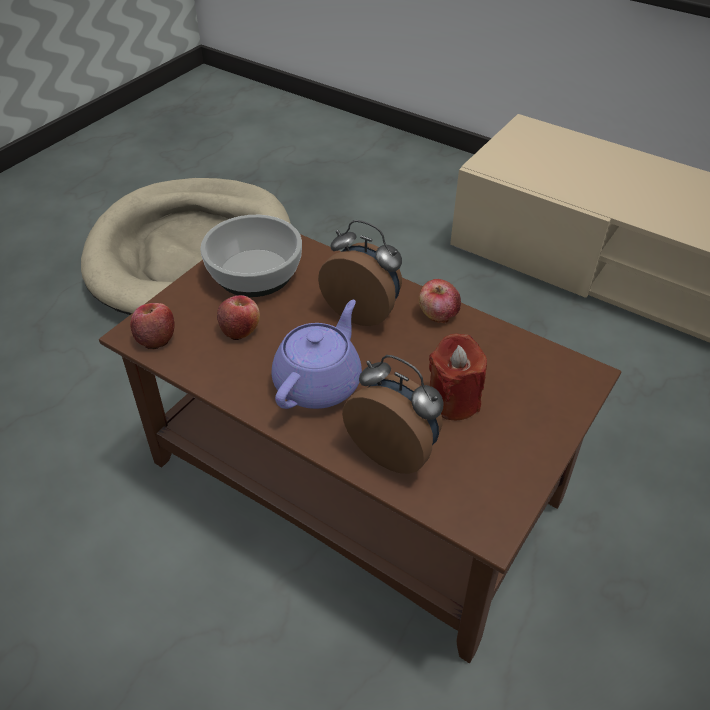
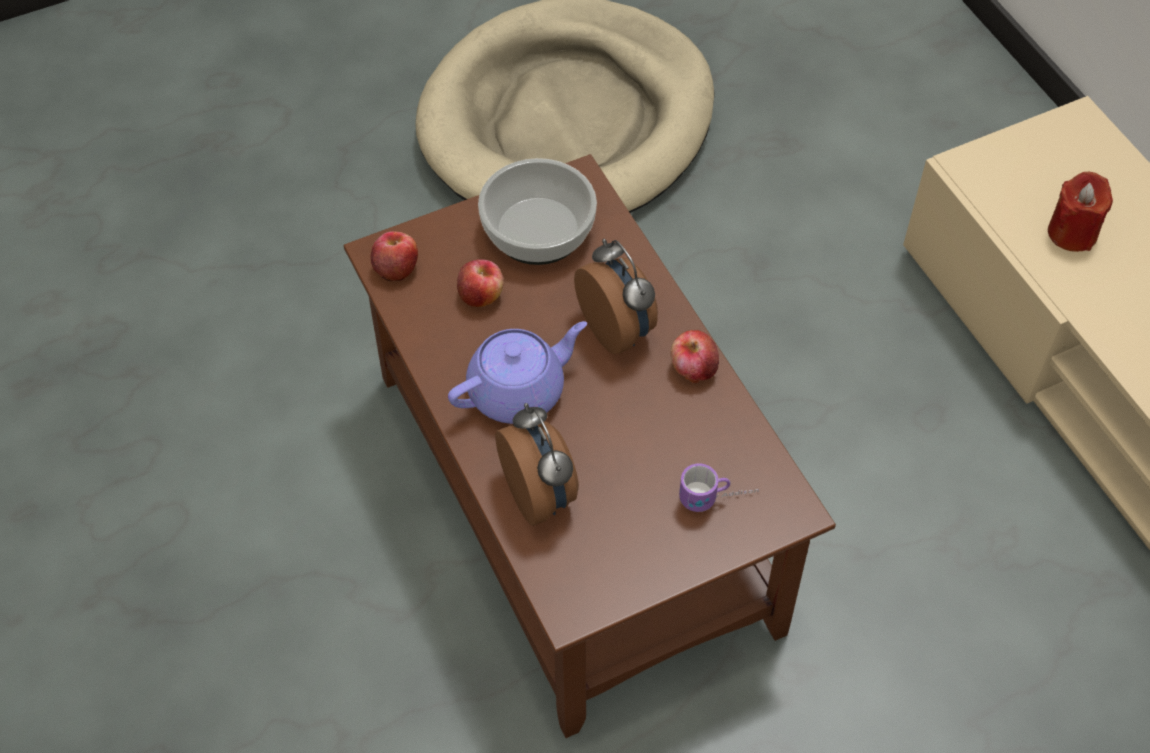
camera: 30 degrees right, 10 degrees up
red candle [429,333,487,420] -> red candle moved to [1048,172,1113,252]
none -> mug [679,464,759,512]

